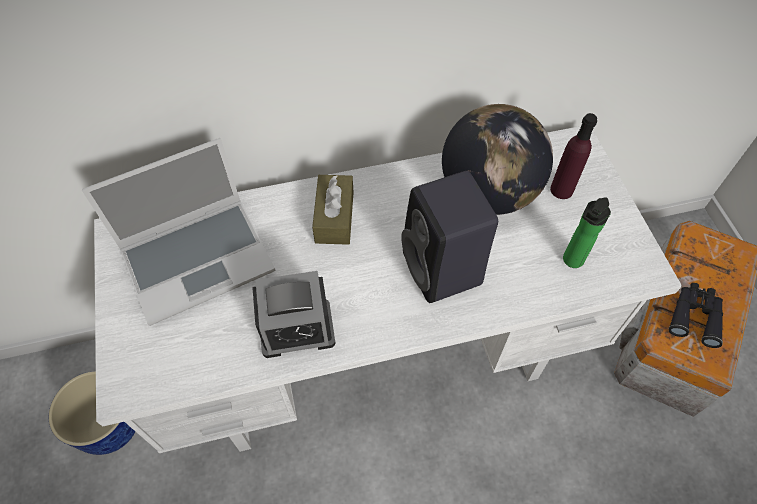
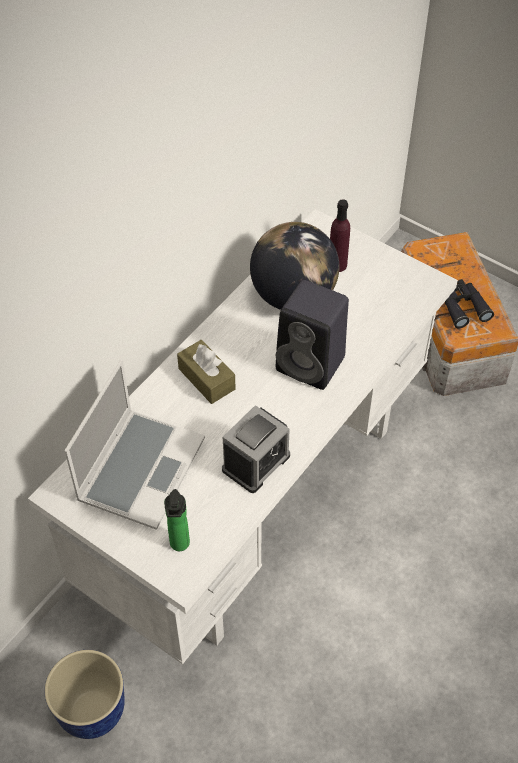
camera: 40 degrees left, 5 degrees down
bottle [563,197,611,268] -> bottle moved to [164,489,190,551]

